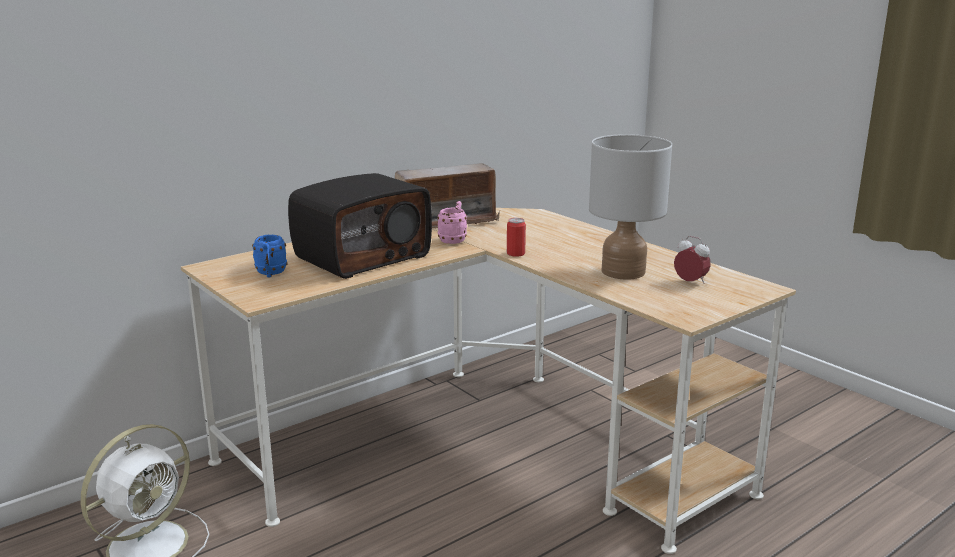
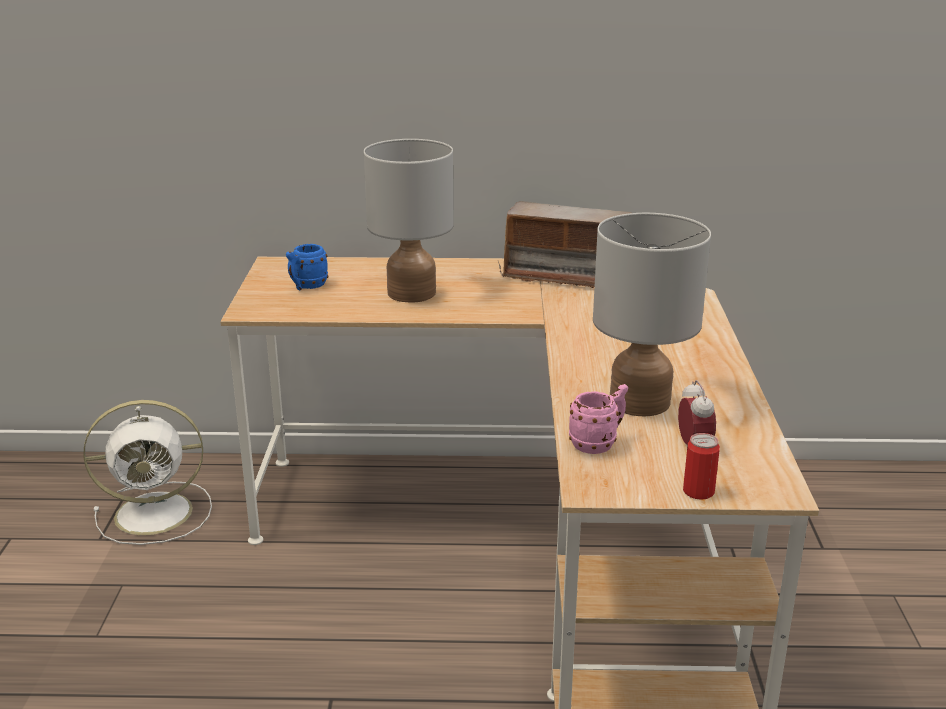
camera: 40 degrees right, 5 degrees up
radio [288,173,432,279] -> grey table lamp [364,139,454,302]
pink mug [437,201,467,244] -> pink mug moved to [569,384,628,454]
can [507,218,526,257] -> can moved to [683,433,720,500]

